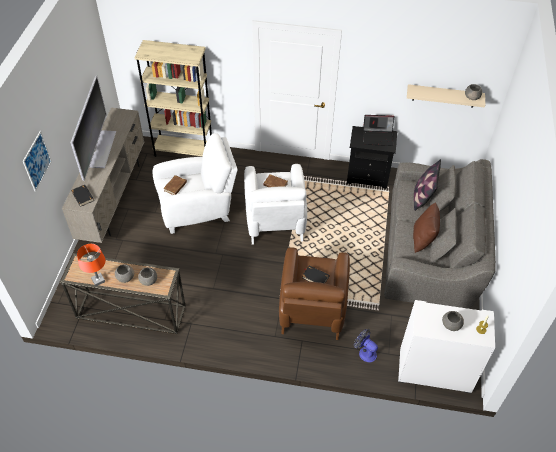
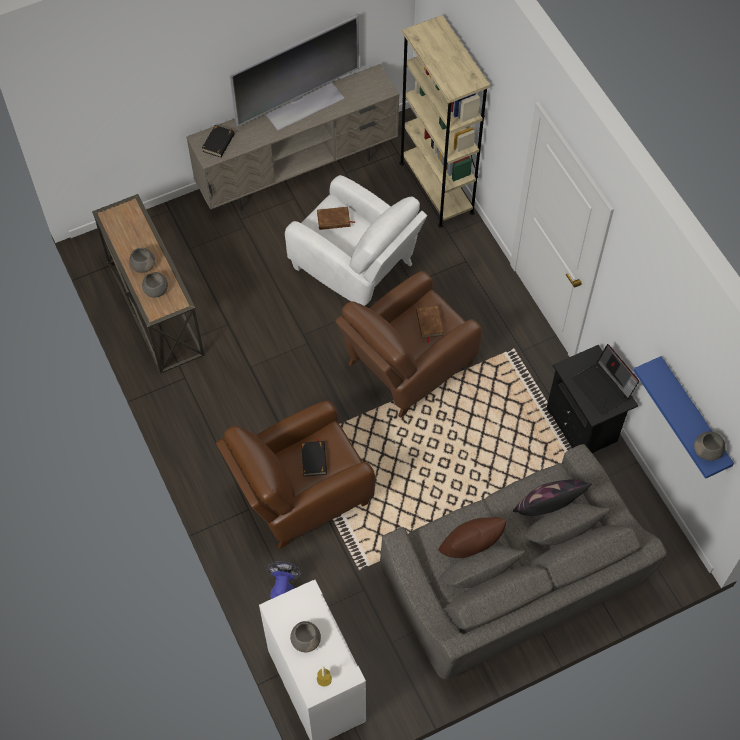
camera: 55 degrees right, 10 degrees up
picture [23,131,52,192] -> none
orange table lamp [77,244,106,286] -> none
white armchair [244,164,307,245] -> brown armchair [335,271,482,418]
beige shelf [407,84,485,108] -> blue shelf [634,356,734,479]

